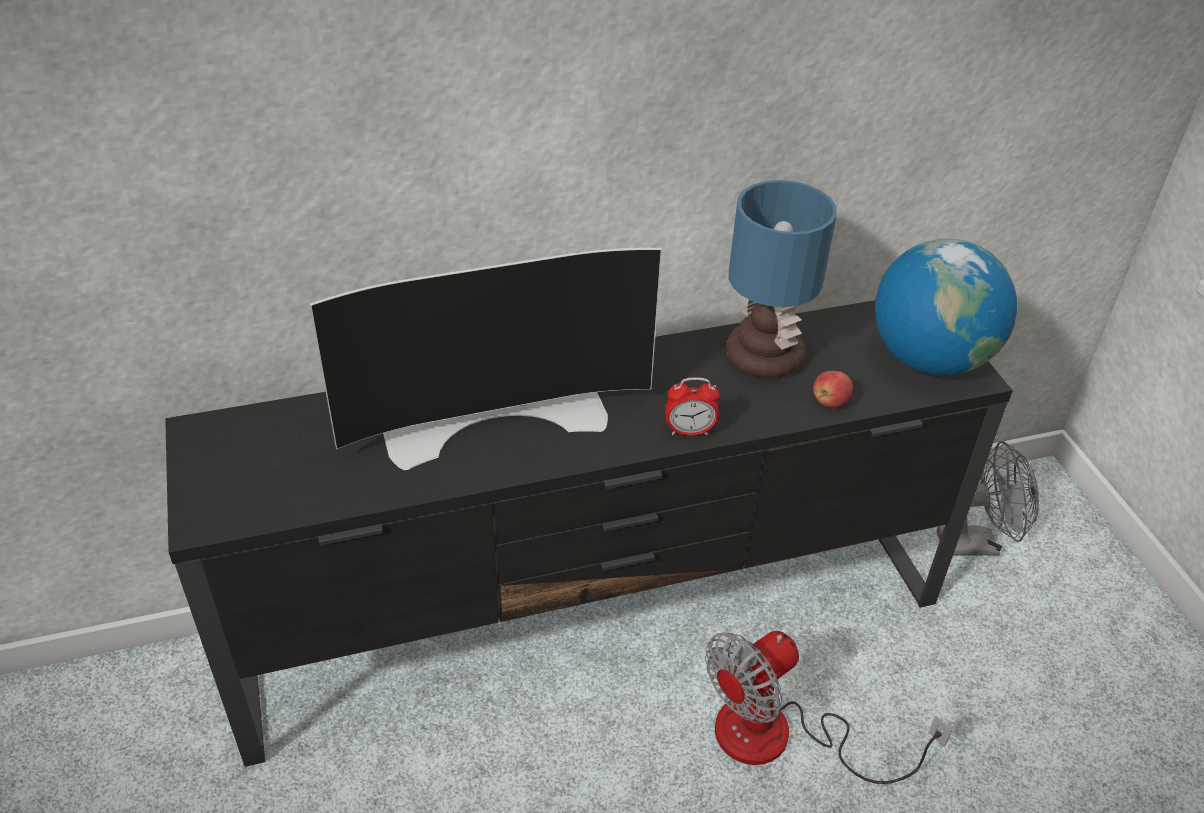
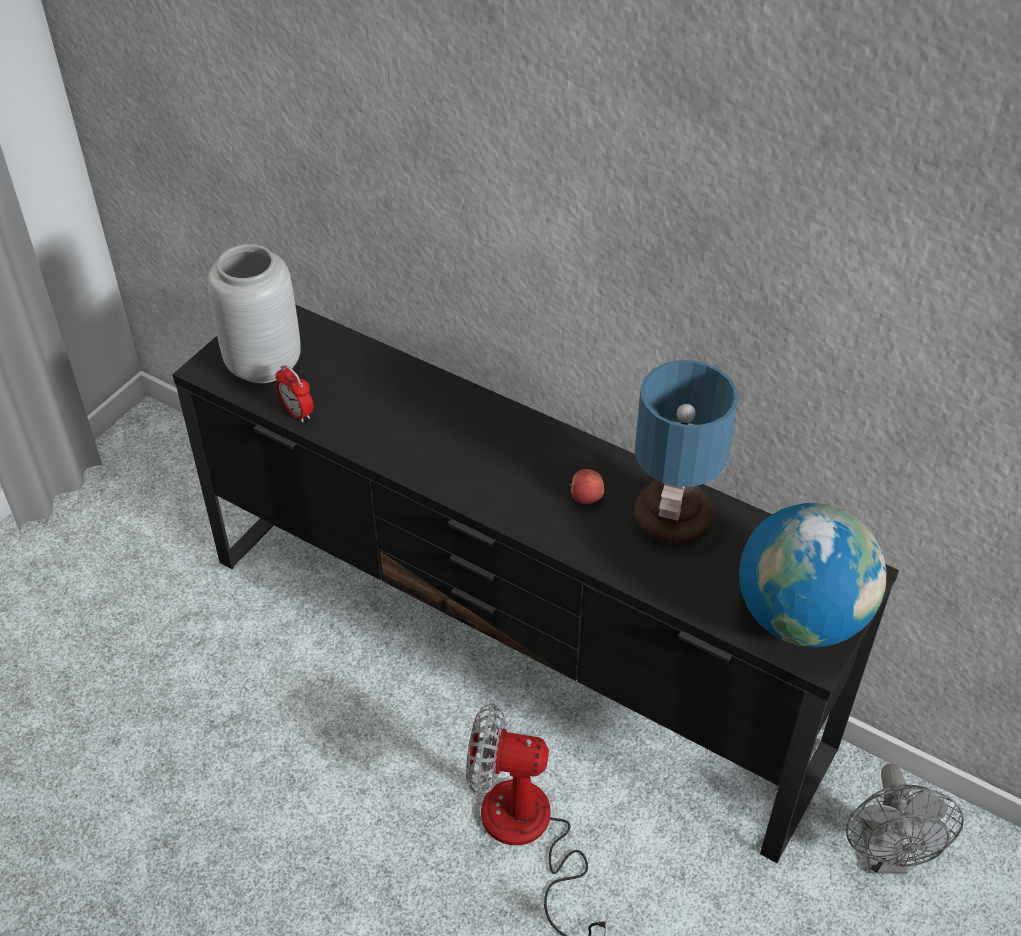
camera: 50 degrees right, 5 degrees up
television [310,248,662,470] -> none
alarm clock [665,377,720,436] -> alarm clock moved to [275,365,314,423]
apple [813,371,853,408] -> apple moved to [570,469,604,504]
grey fan [937,441,1039,556] -> grey fan turned 45 degrees clockwise [846,763,964,874]
none -> grey vase [207,244,301,383]

